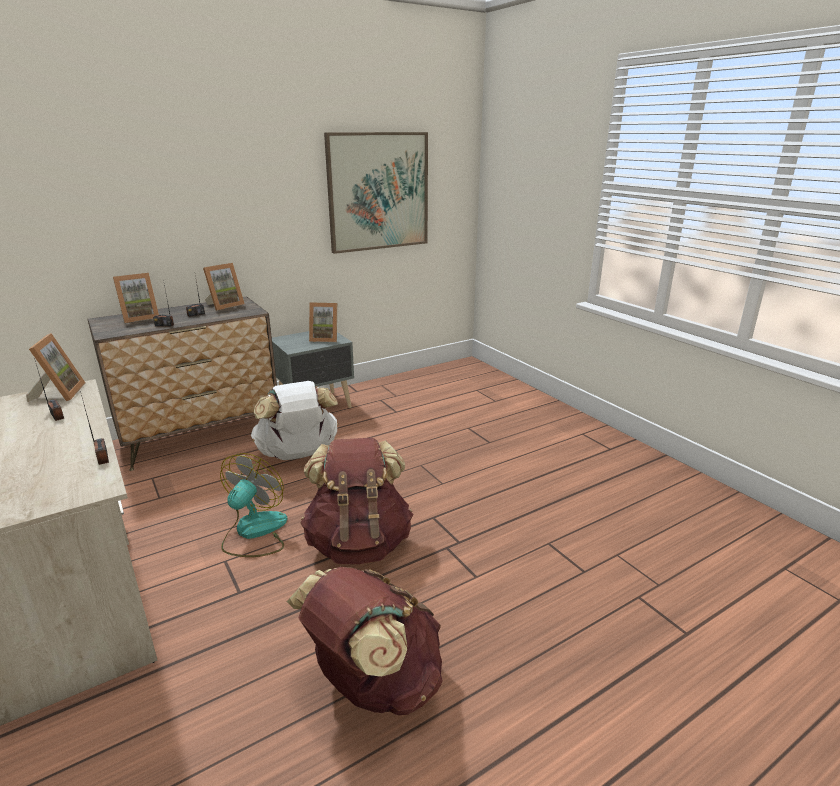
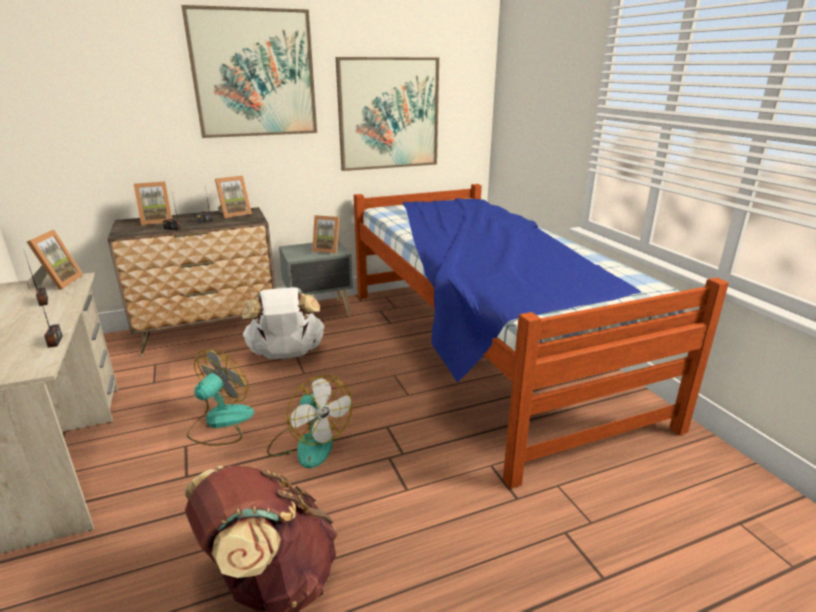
camera: 10 degrees right, 0 degrees up
brown backpack [300,438,413,564] -> fan [267,375,352,468]
none -> picture [181,5,317,138]
none -> bed [354,184,729,489]

